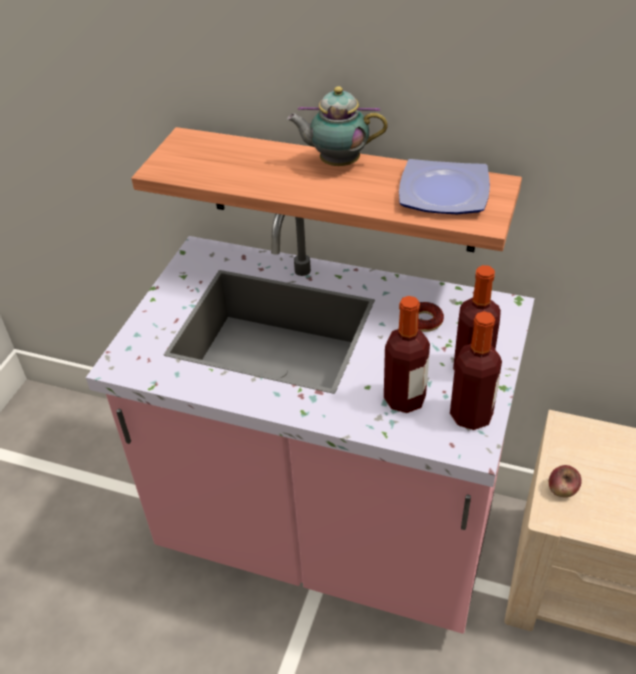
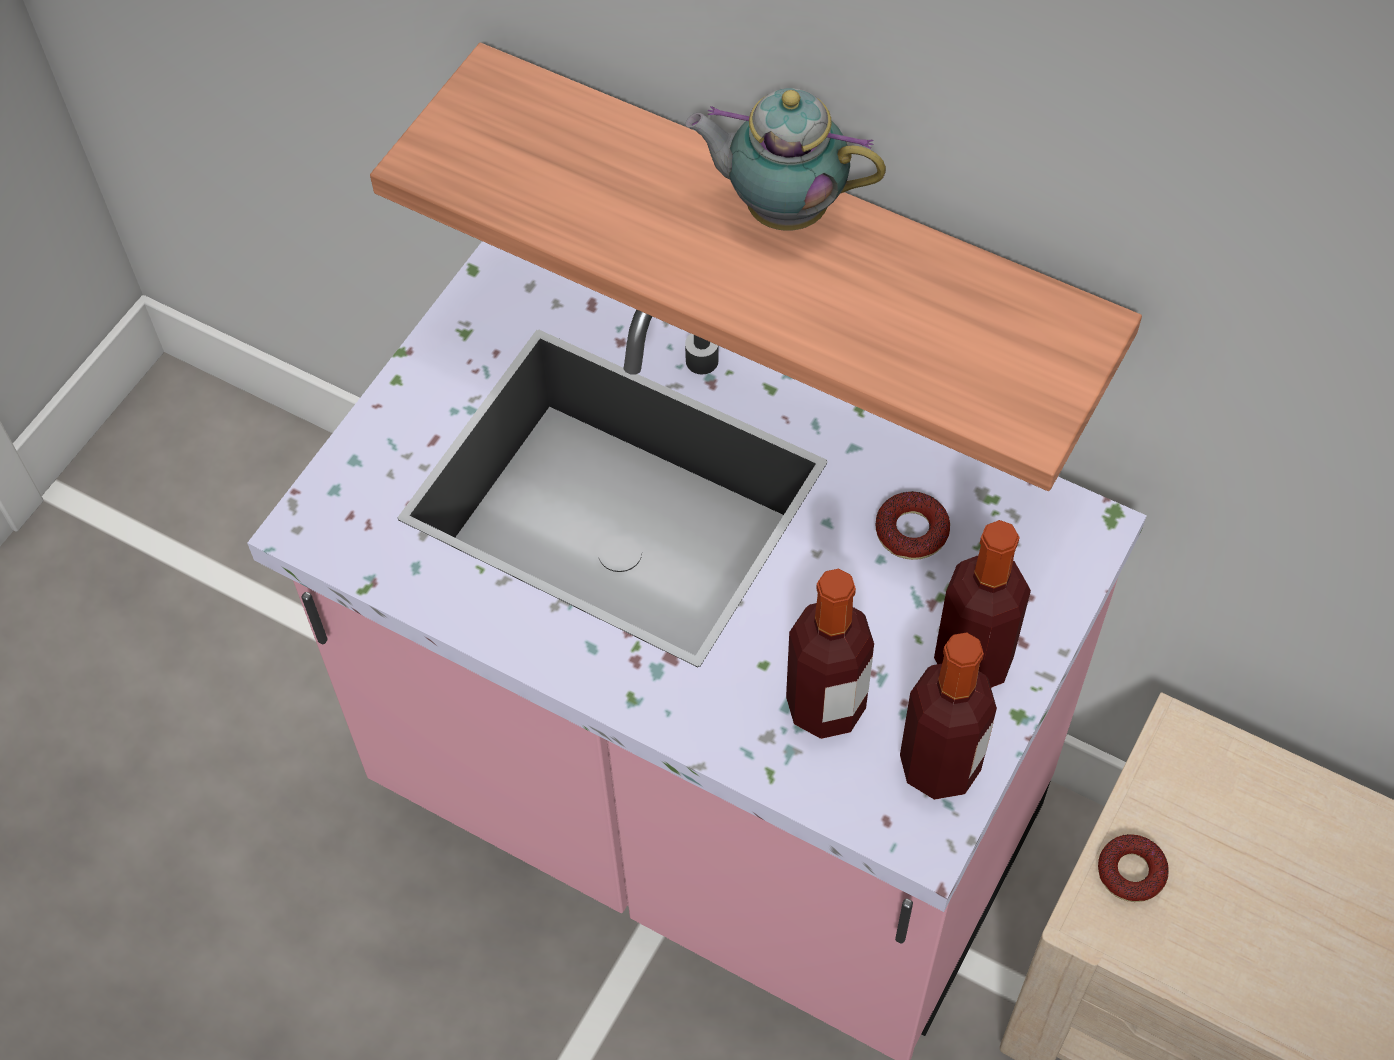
camera: 10 degrees right, 15 degrees up
plate [399,159,490,214] -> none
apple [549,465,582,498] -> donut [1098,834,1168,902]

